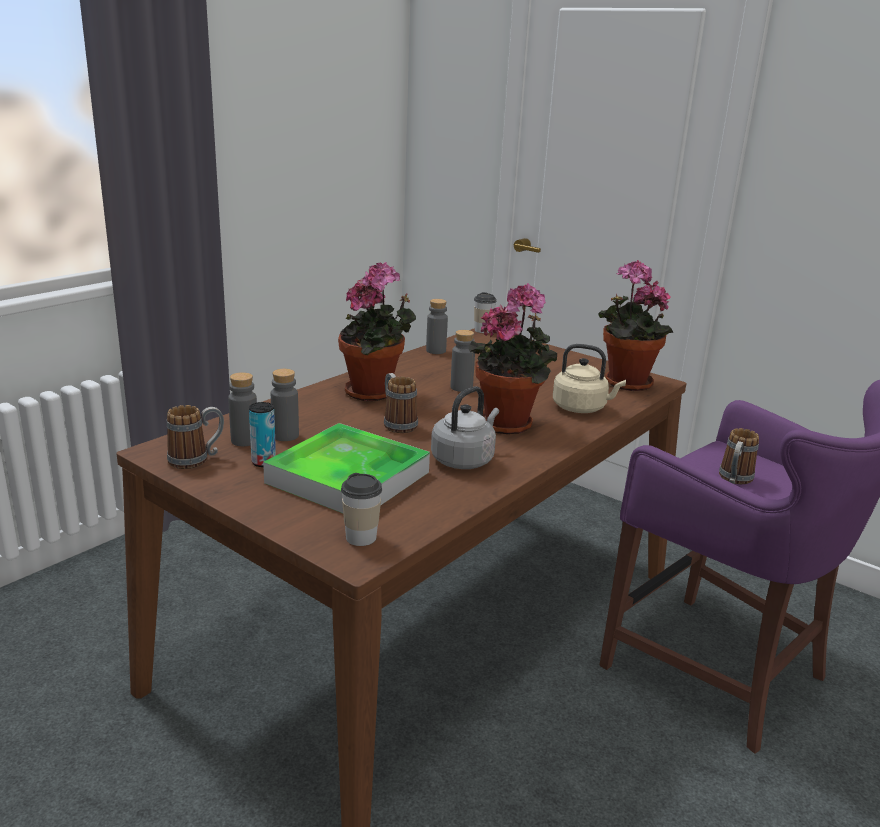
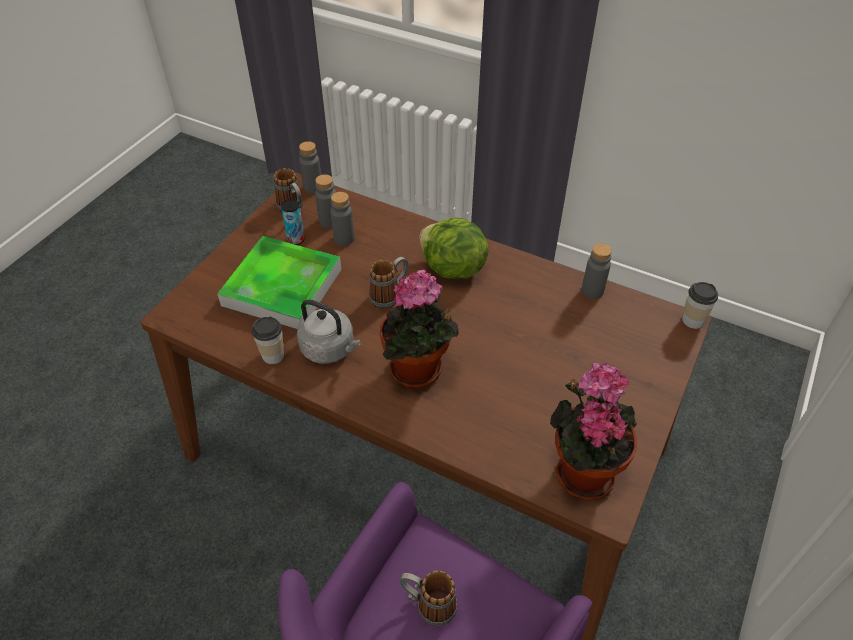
camera: 80 degrees right, 25 degrees up
potted plant [338,262,416,401] -> lettuce [419,218,489,279]
cup [341,473,382,546] -> cup moved to [252,317,284,364]
grey bottle [450,330,475,392] -> grey bottle moved to [299,141,321,194]
beige kettle [553,344,626,413] -> none

